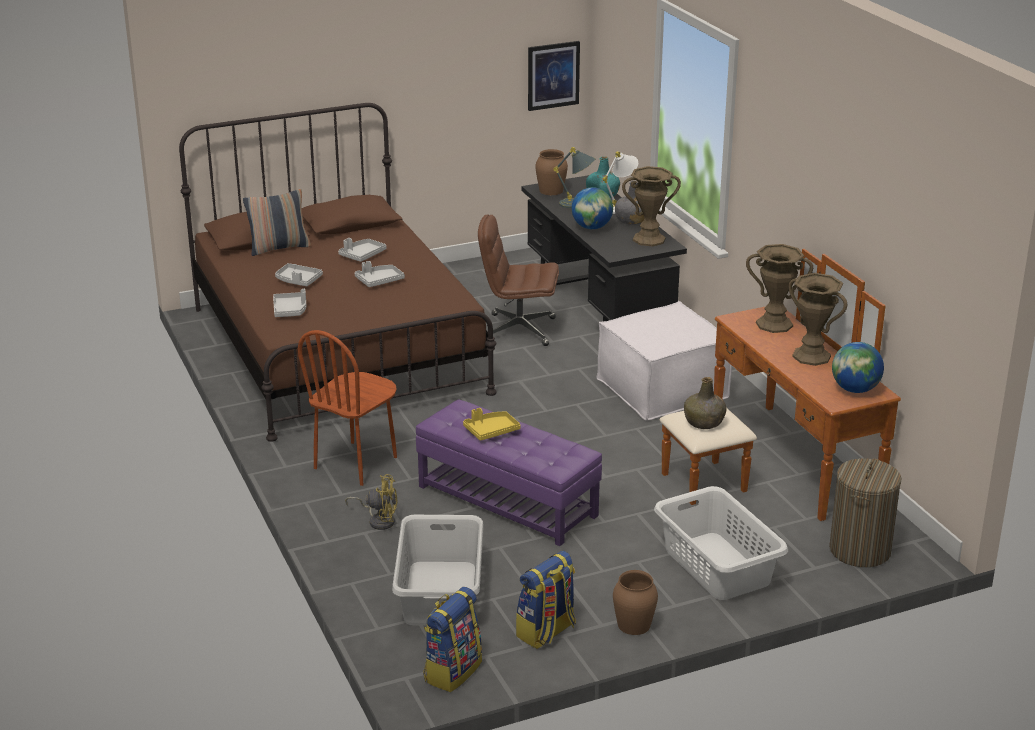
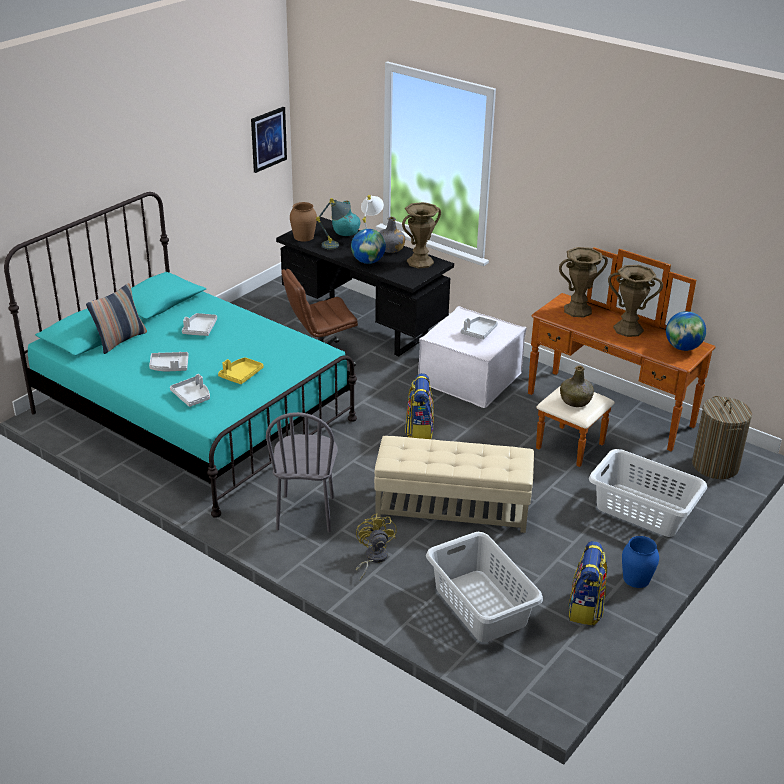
camera: 30 degrees left, 5 degrees up
brown bed [179,103,496,442] -> turquoise bed [4,192,357,518]
brown chair [298,330,397,486] -> grey chair [266,412,338,533]
yellow fan [345,474,398,530] -> yellow fan turned 75 degrees counterclockwise [356,514,397,580]
grey tray [355,261,405,287] -> grey tray moved to [461,317,498,340]
purple ottoman [416,400,602,546] -> beige ottoman [374,436,534,533]
backpack [423,587,482,692] -> backpack moved to [405,373,434,439]
yellow tray [463,408,521,441] -> yellow tray moved to [218,357,263,384]
brown vase [613,570,658,635] -> blue vase [622,536,659,588]

